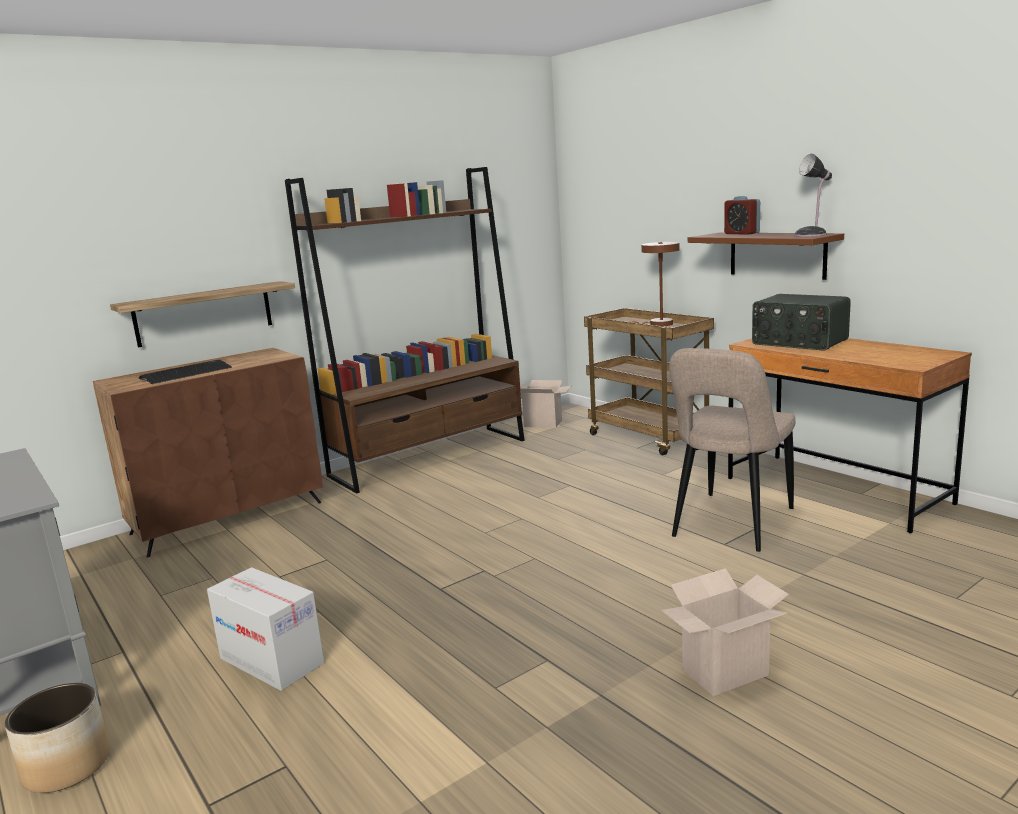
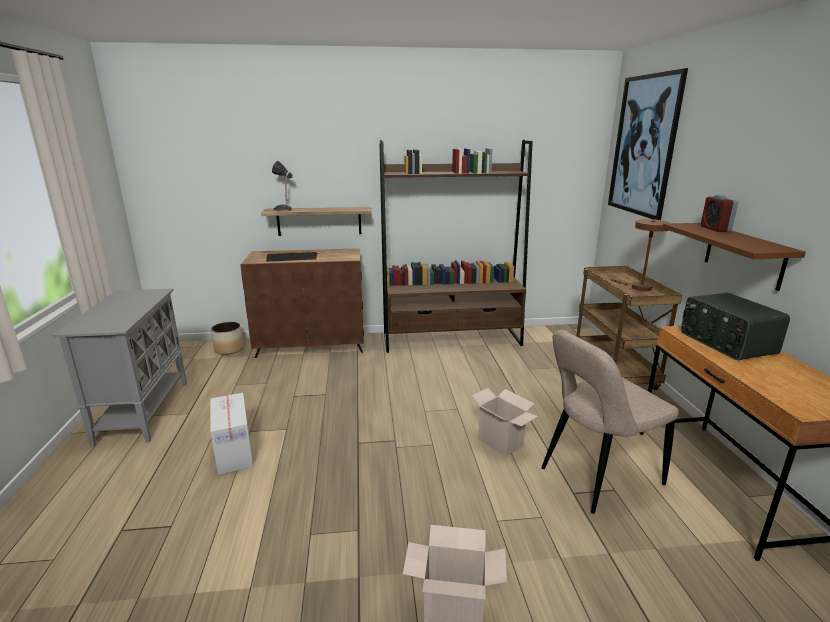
camera: 30 degrees right, 5 degrees up
planter [5,683,110,793] -> planter moved to [211,322,244,355]
cardboard box [520,380,571,428] -> cardboard box moved to [472,388,538,456]
table lamp [794,154,832,237] -> table lamp moved to [272,161,293,212]
none -> picture [608,68,688,220]

